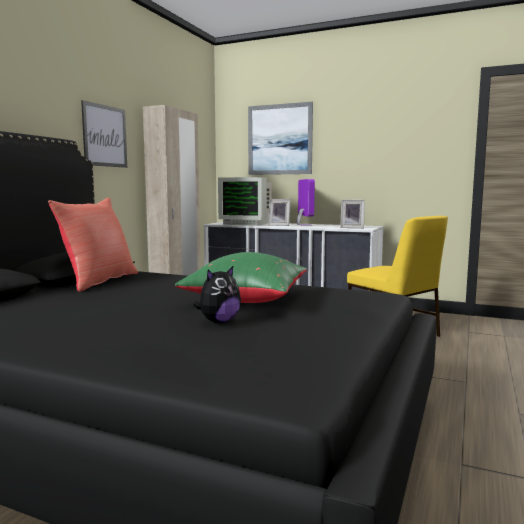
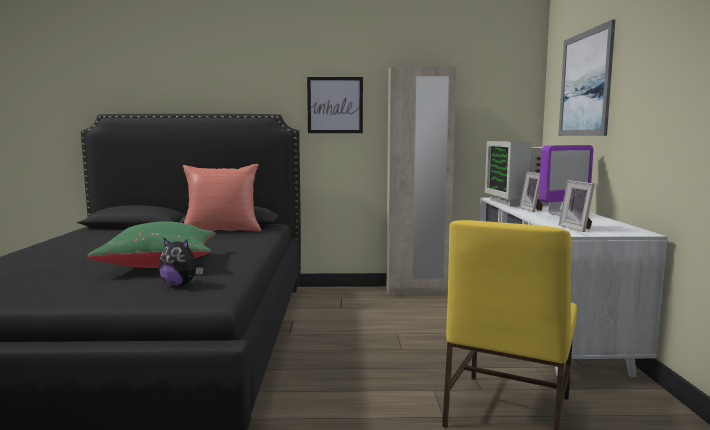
camera: 65 degrees right, 0 degrees up
plush toy [193,266,241,323] -> plush toy moved to [159,237,203,286]

